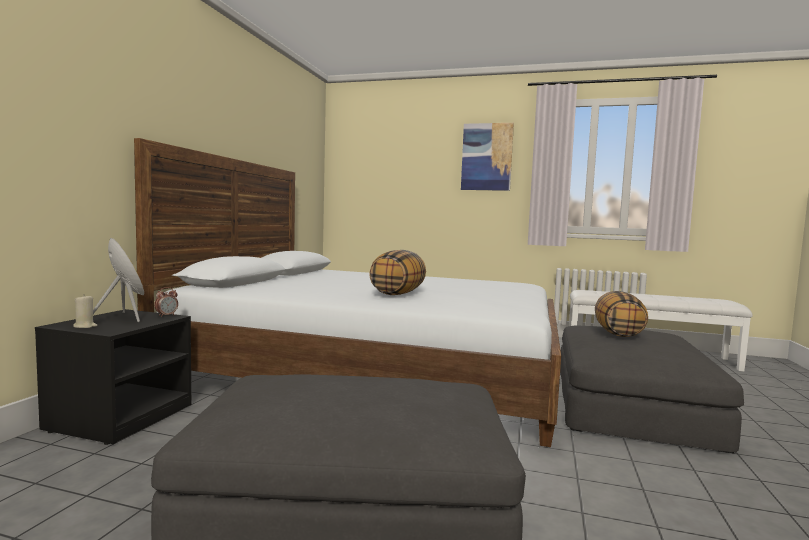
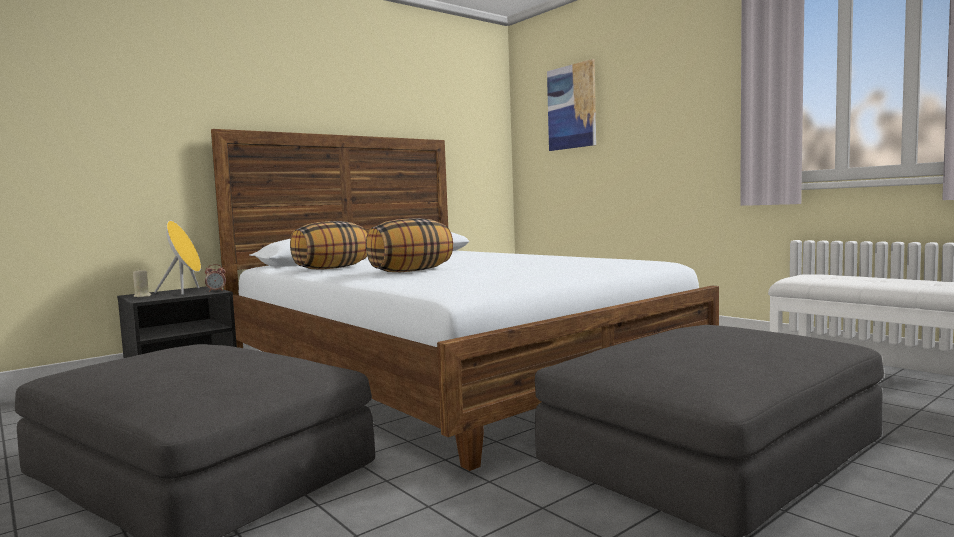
camera: 35 degrees right, 0 degrees up
picture [461,123,514,191] -> picture moved to [547,59,596,151]
pillow [595,291,648,337] -> pillow moved to [290,221,368,270]

